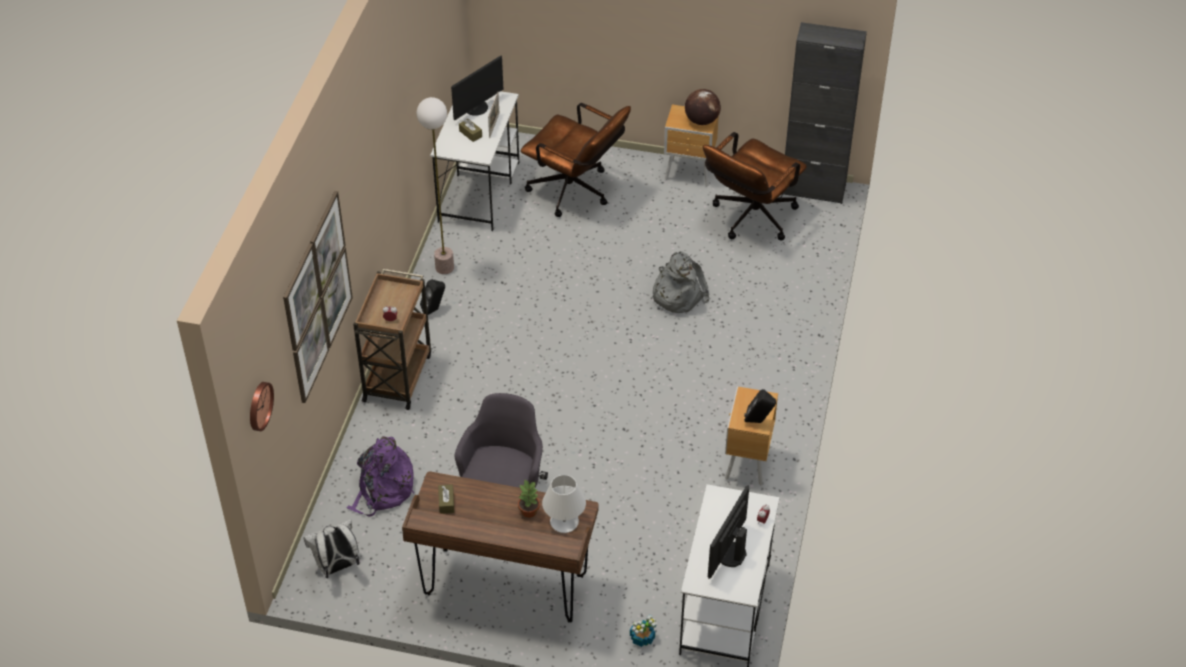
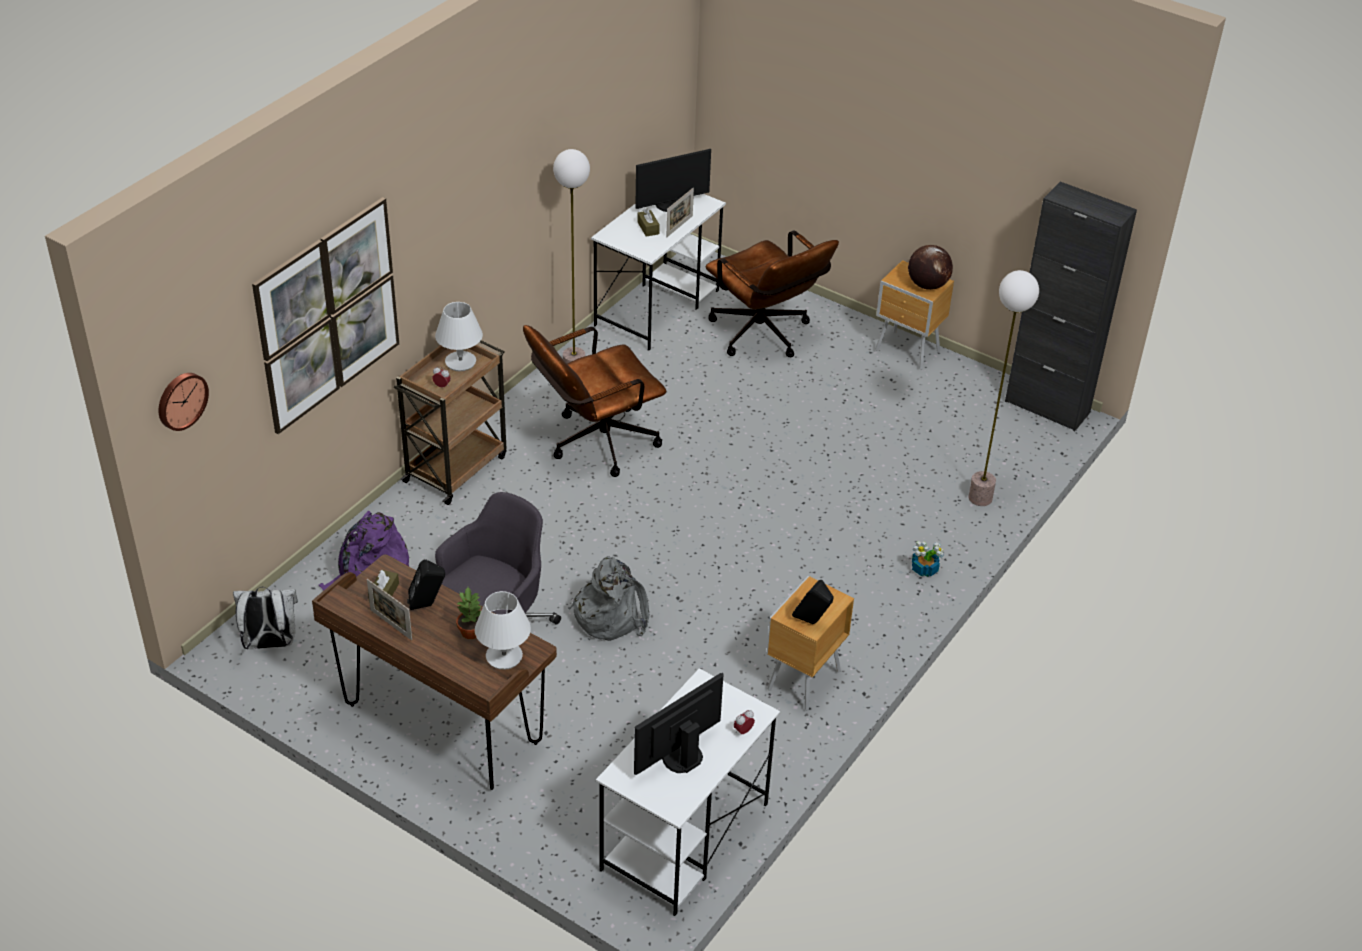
camera: 20 degrees right, 5 degrees down
black speaker [420,279,445,315] -> black speaker moved to [407,560,445,610]
potted plant [630,615,657,647] -> potted plant moved to [912,541,944,577]
grey backpack [650,252,709,313] -> grey backpack moved to [568,556,649,641]
brown office chair [703,132,807,241] -> brown office chair moved to [523,325,667,477]
none -> picture frame [367,579,412,640]
none -> white table lamp [435,302,483,371]
none -> floor lamp [968,270,1039,506]

